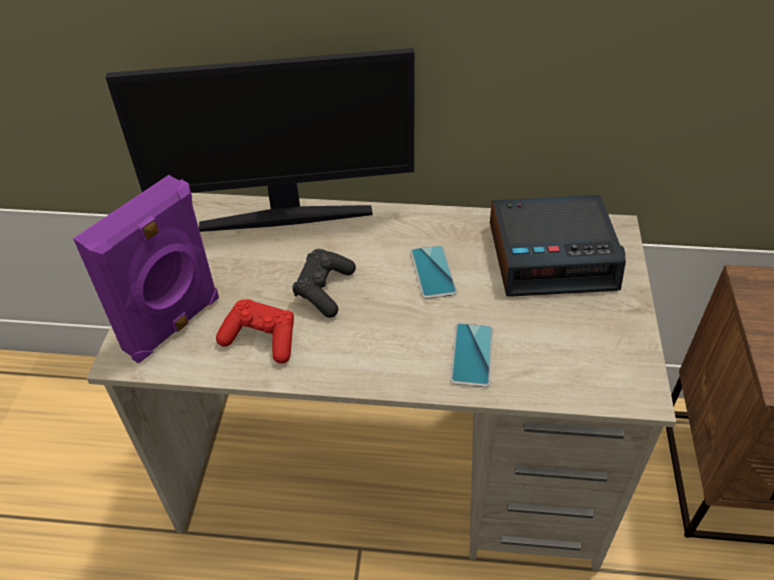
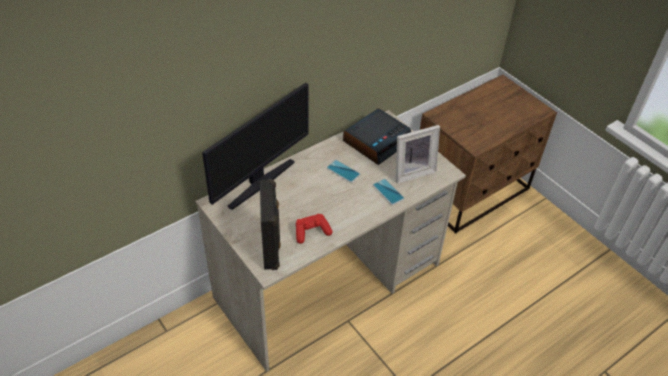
camera: 45 degrees left, 0 degrees up
purple speaker [73,175,219,363] -> black speaker [260,179,281,270]
black game controller [292,249,356,318] -> none
none -> picture frame [396,125,440,184]

